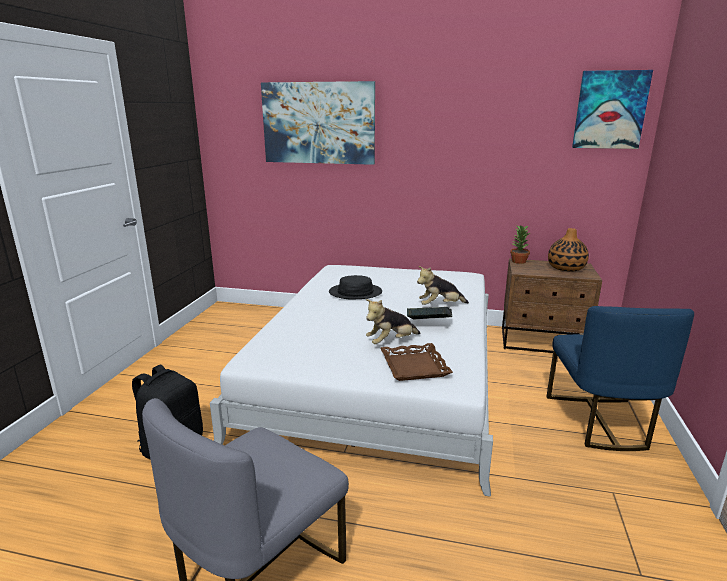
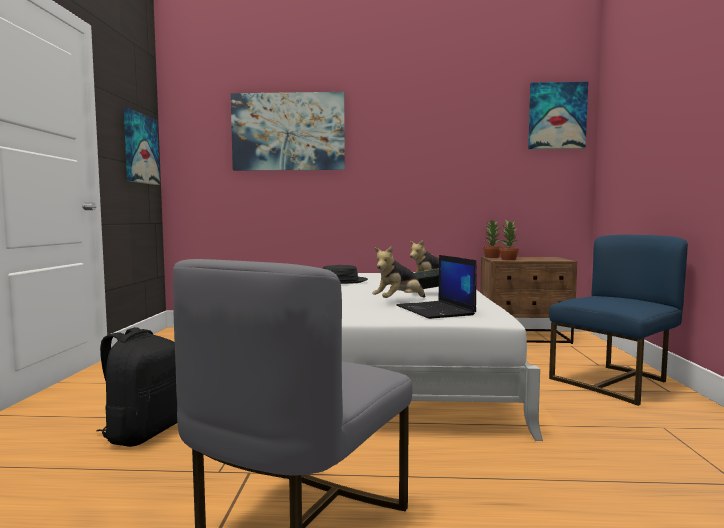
camera: 10 degrees left, 15 degrees down
brown tray [381,343,453,381] -> laptop [396,255,477,319]
blue chair [546,306,694,451] -> blue chair turned 120 degrees counterclockwise [549,235,688,406]
vase [548,228,589,272] -> none
none -> picture [124,108,160,185]
none -> potted plant [499,220,519,260]

